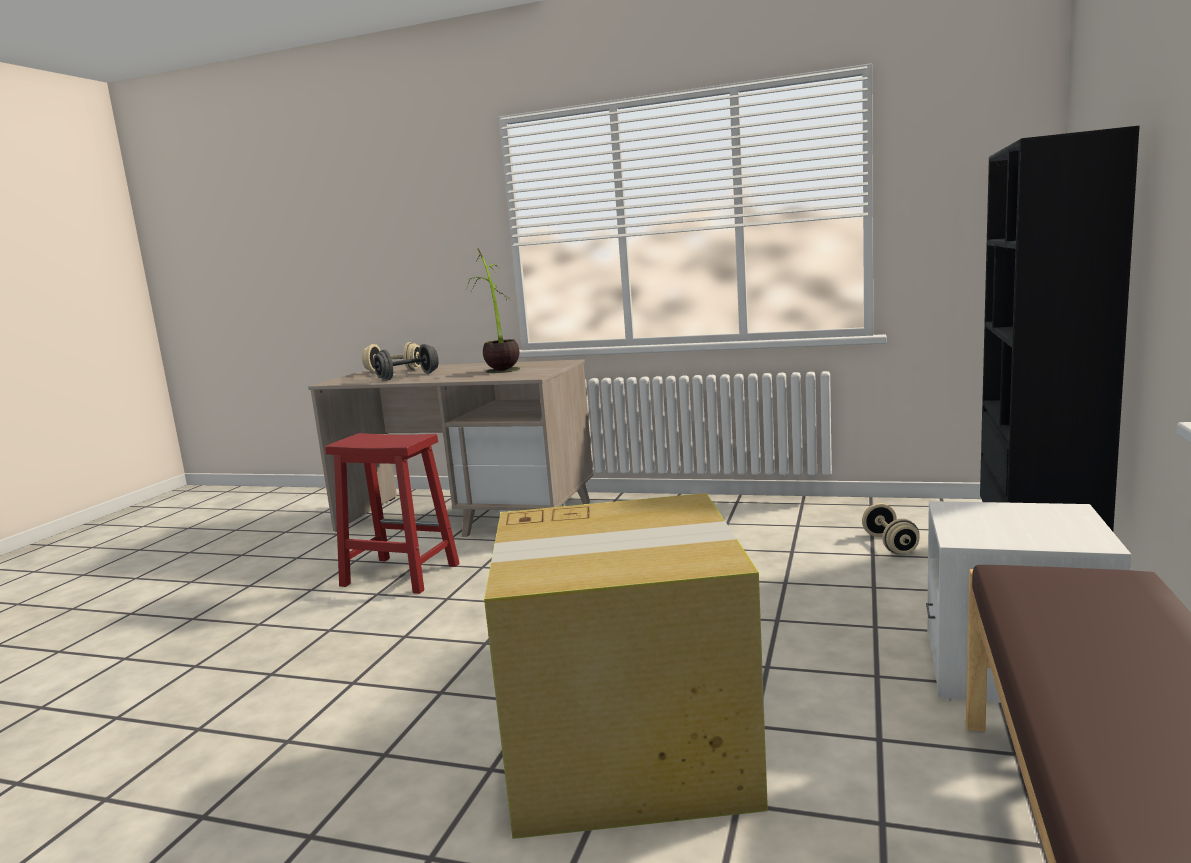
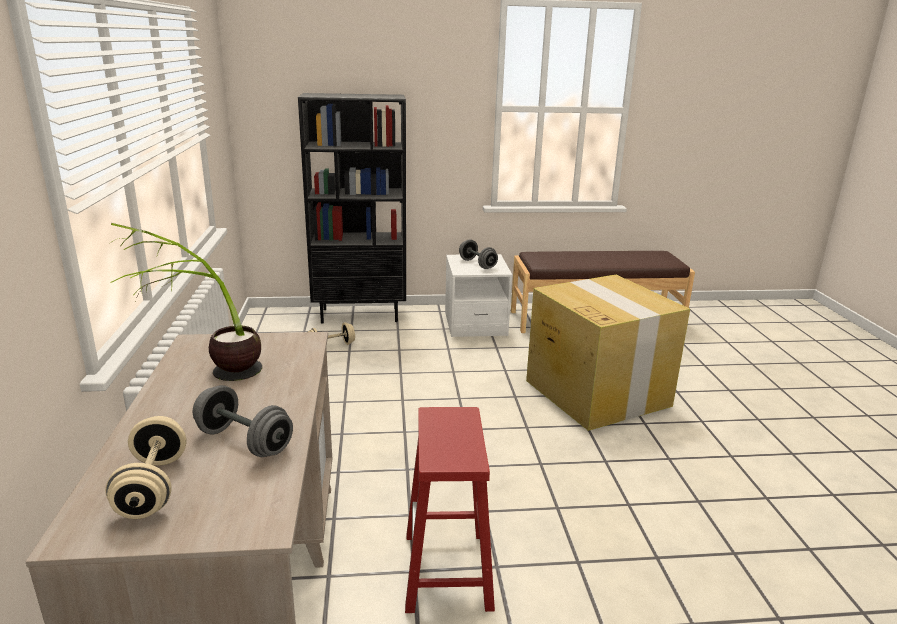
camera: 115 degrees left, 10 degrees up
none -> grey dumbbell [459,239,498,269]

